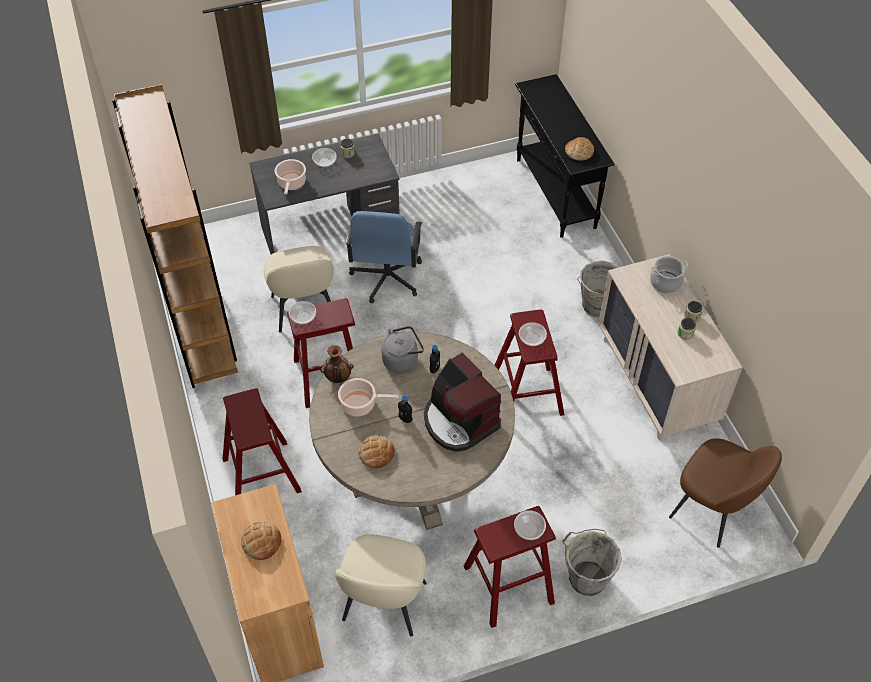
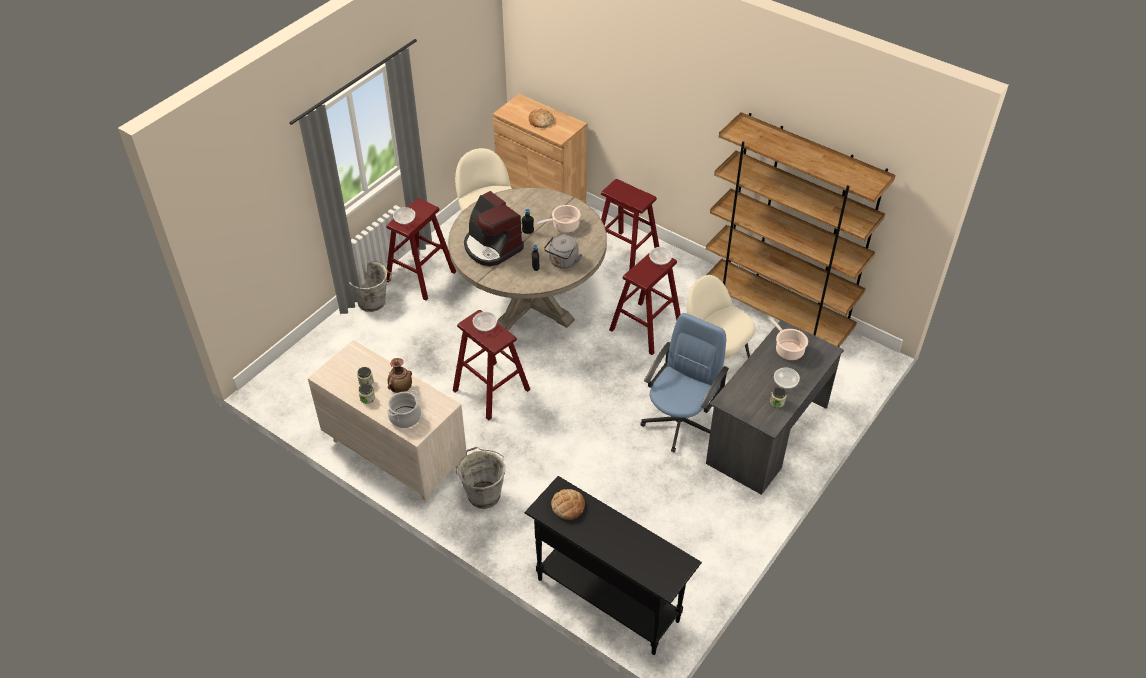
camera: 145 degrees right, 5 degrees down
vase [320,345,353,383] -> vase moved to [388,358,412,393]
blue office chair [345,211,422,304] -> blue office chair turned 60 degrees clockwise [640,313,729,453]
bread [358,435,395,469] -> none
coffee machine [424,352,501,452] -> coffee machine turned 150 degrees counterclockwise [464,191,524,266]
brown chair [669,438,782,548] -> none

